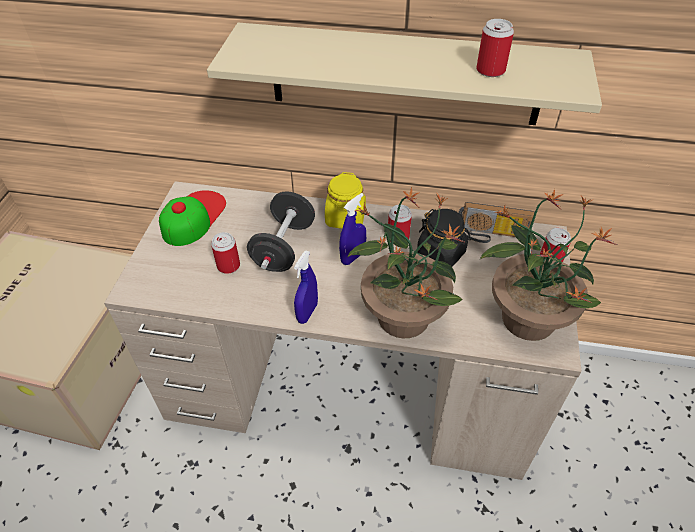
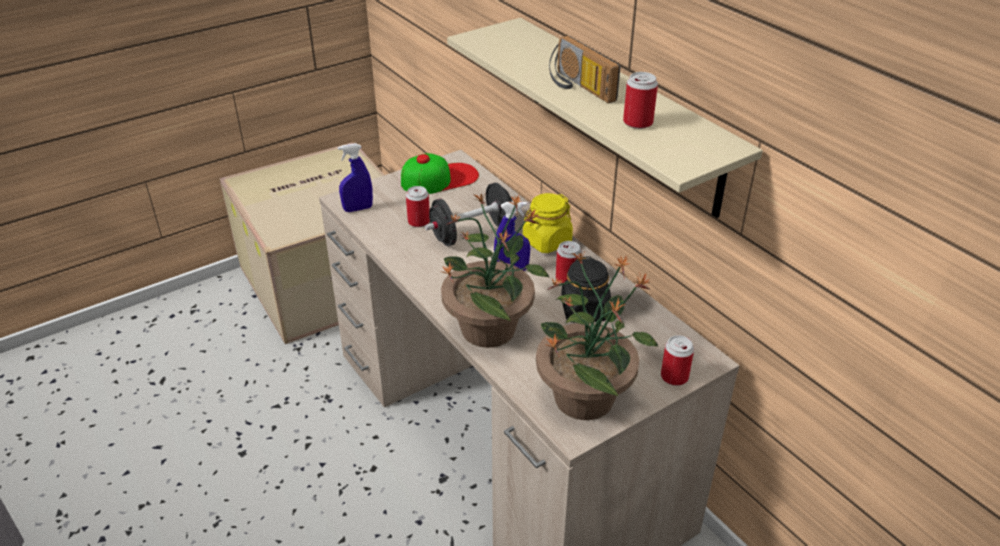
camera: 45 degrees right, 10 degrees down
blue spray bottle [294,251,318,324] -> blue spray bottle moved to [338,143,373,212]
radio [458,202,535,243] -> radio moved to [549,35,620,103]

